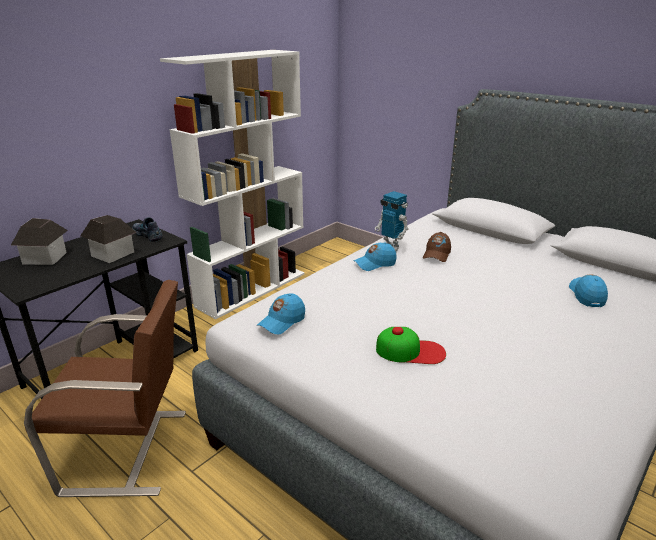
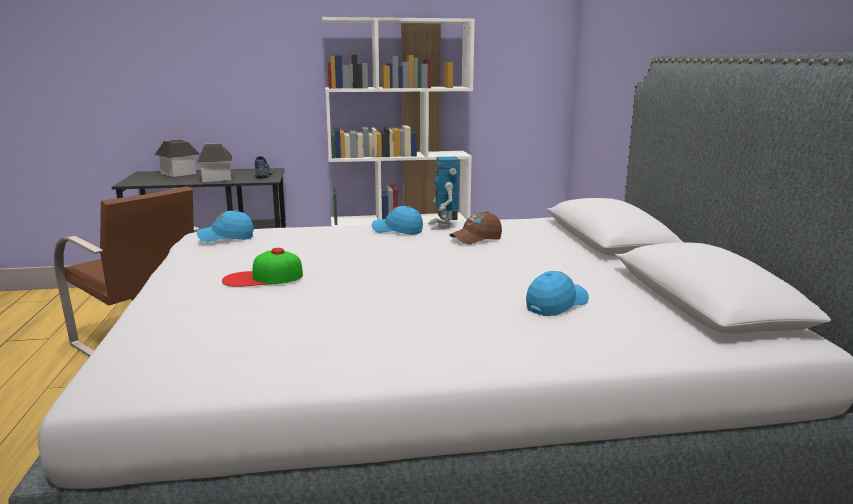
camera: 40 degrees right, 10 degrees down
cap [376,327,446,364] -> cap turned 120 degrees clockwise [222,248,303,287]

